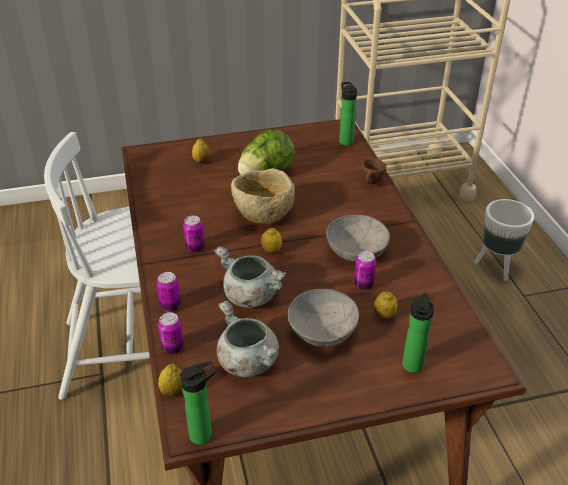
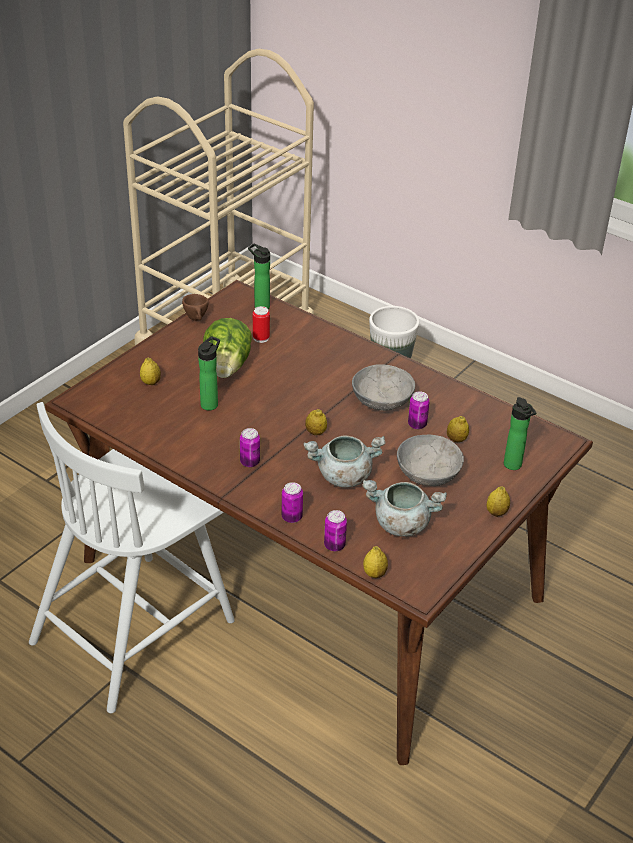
camera: 40 degrees left, 0 degrees up
bottle [180,361,216,445] -> bottle moved to [198,336,220,411]
beige bowl [231,168,295,224] -> none
brown cup [361,158,387,184] -> brown cup moved to [182,294,208,321]
none -> can [253,306,270,343]
none -> lemon [487,486,510,517]

